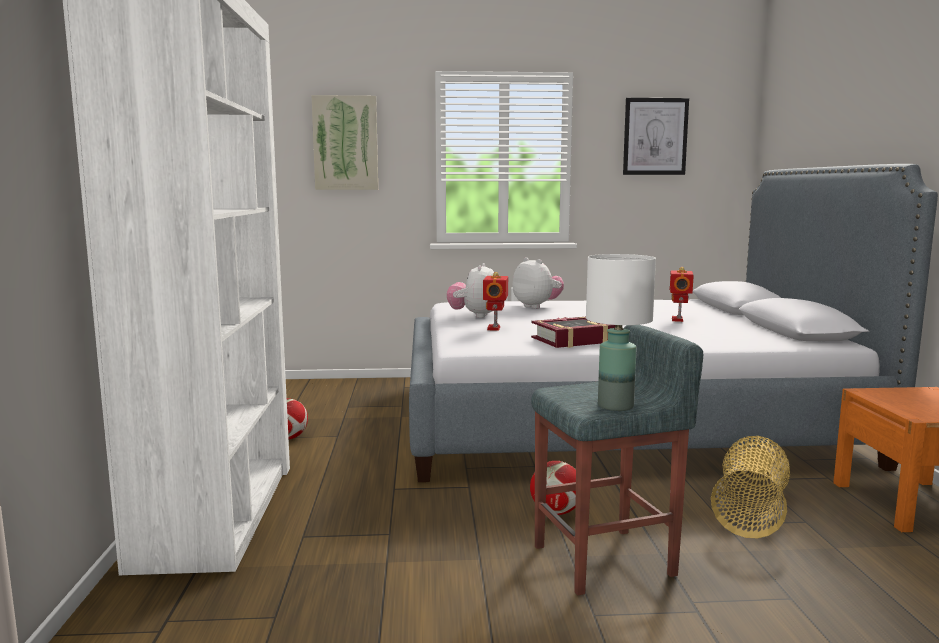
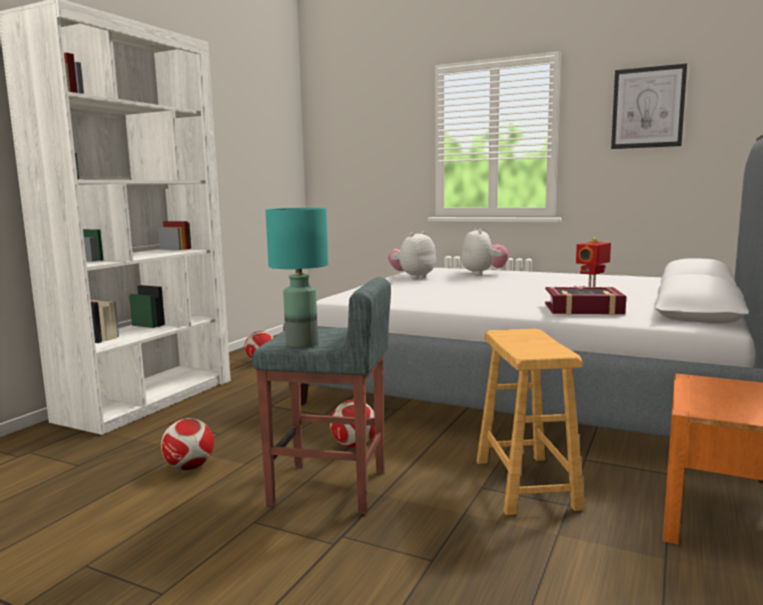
camera: 30 degrees right, 0 degrees up
picture [312,95,378,190] -> none
toy robot [483,272,508,331] -> none
book [531,317,615,348] -> book moved to [545,286,627,315]
white table lamp [586,254,656,411] -> turquoise table lamp [266,208,328,348]
basket [711,436,790,538] -> brown stool [477,329,585,515]
none -> football [161,418,214,470]

